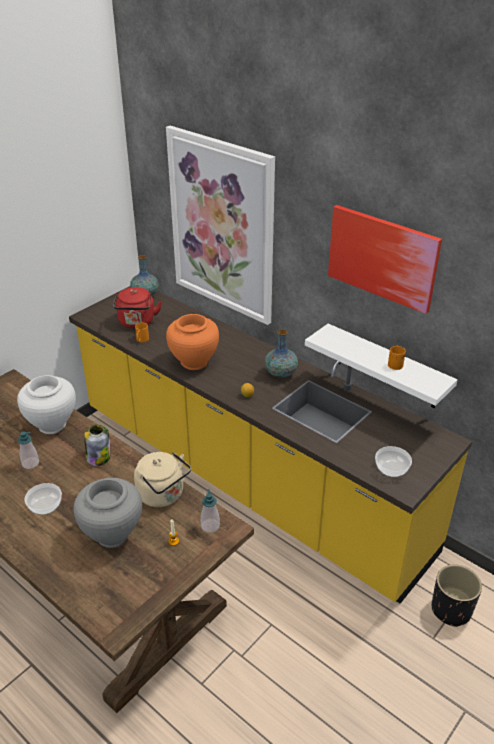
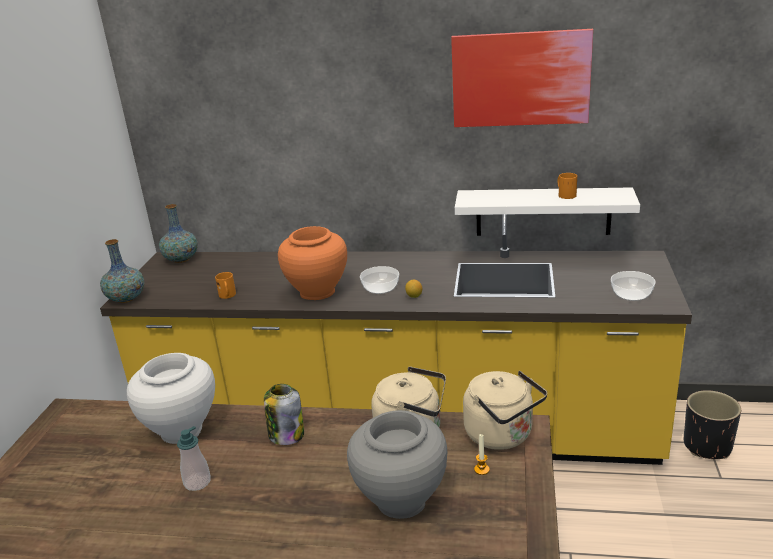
camera: 30 degrees left, 10 degrees down
bowl [25,483,62,515] -> bowl moved to [360,266,399,294]
red kettle [113,287,162,328] -> none
picture [166,126,275,325] -> none
soap dispenser [201,489,220,533] -> beige kettle [463,371,547,450]
vase [265,329,298,378] -> vase moved to [100,239,145,303]

